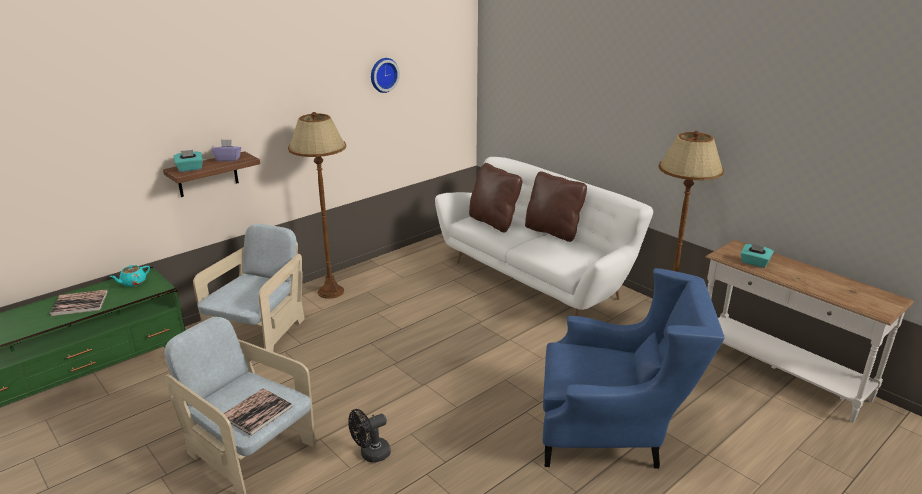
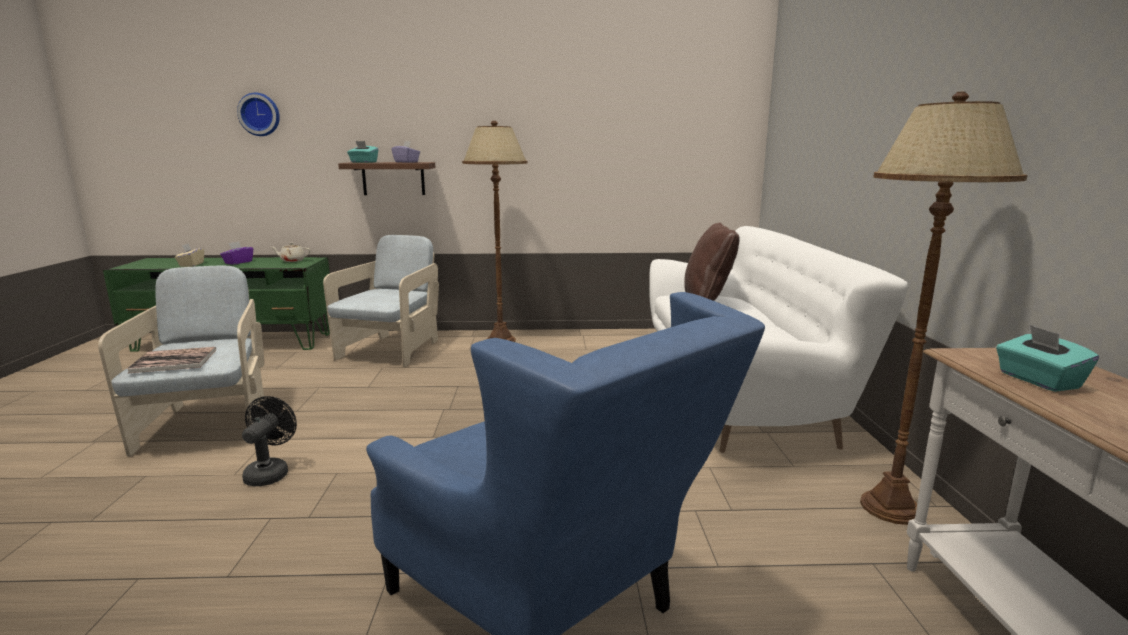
camera: 40 degrees right, 10 degrees down
book [50,290,108,316] -> purple tissue box [220,241,253,265]
turquoise teapot [110,265,150,287] -> beige teapot [271,243,310,262]
beige armchair [193,224,305,352] -> beige armchair turned 45 degrees counterclockwise [323,235,439,367]
black fan [348,409,391,462] -> black fan turned 90 degrees clockwise [242,396,297,486]
wall clock [371,58,400,93] -> wall clock moved to [237,93,280,136]
brown pillow [525,171,587,242] -> none
none -> beige tissue box [175,244,204,267]

